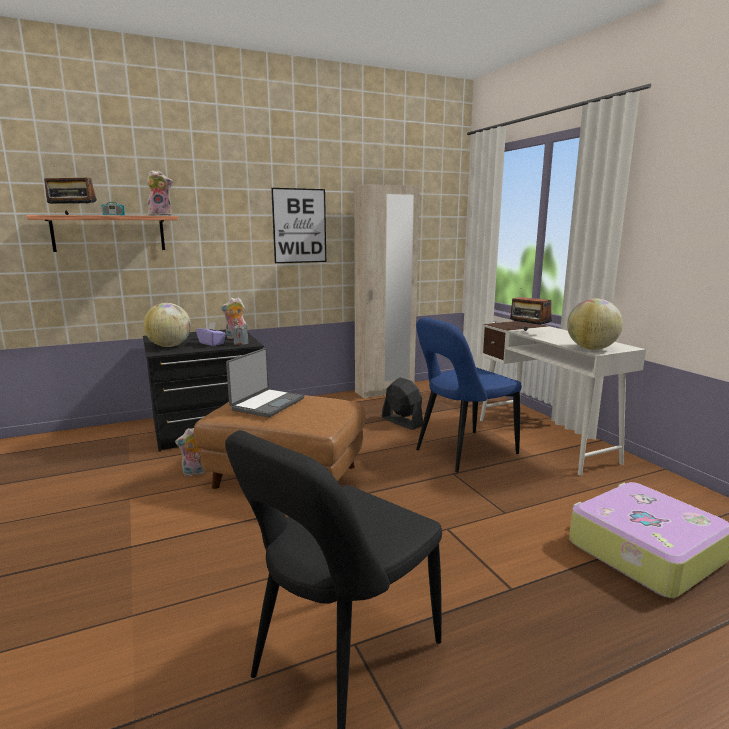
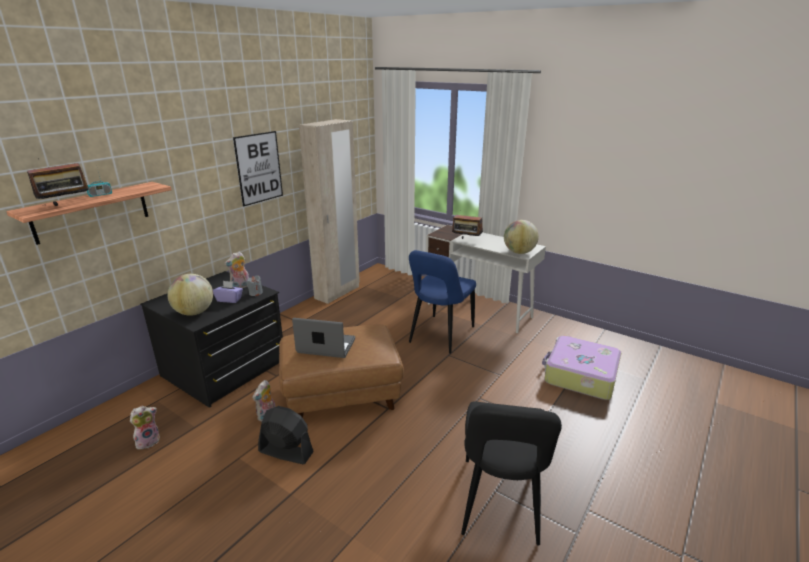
camera: 30 degrees left, 10 degrees up
plush toy [147,170,173,216] -> plush toy moved to [130,406,160,449]
laptop [226,348,304,417] -> laptop turned 75 degrees counterclockwise [292,318,355,358]
black fan [381,377,423,430] -> black fan moved to [258,406,314,464]

